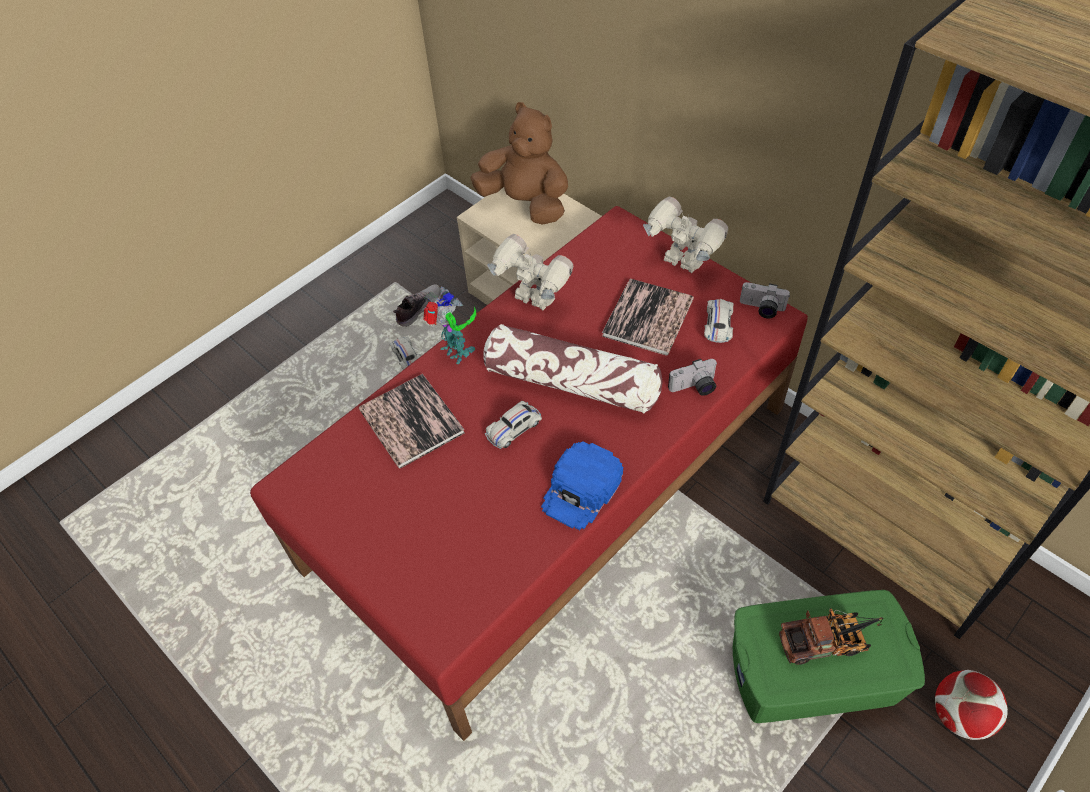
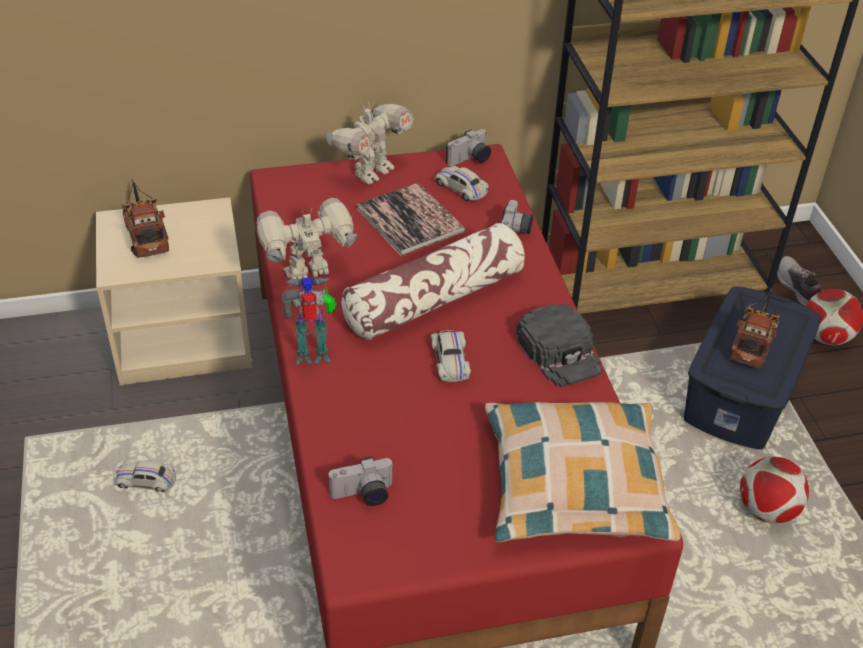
camera: 60 degrees left, 10 degrees down
book [359,374,465,469] -> none
shoe [393,284,441,327] -> shoe moved to [777,256,823,307]
brown plush toy [470,102,568,225] -> toy truck [122,179,169,258]
blue cap [541,441,623,530] -> black cap [516,303,603,387]
toy robot [643,197,728,273] -> toy robot turned 150 degrees clockwise [326,101,414,184]
green storage box [733,590,925,723] -> blue storage box [684,287,821,449]
none -> camera [328,457,394,506]
none -> pillow [485,402,681,542]
none -> football [740,457,809,523]

